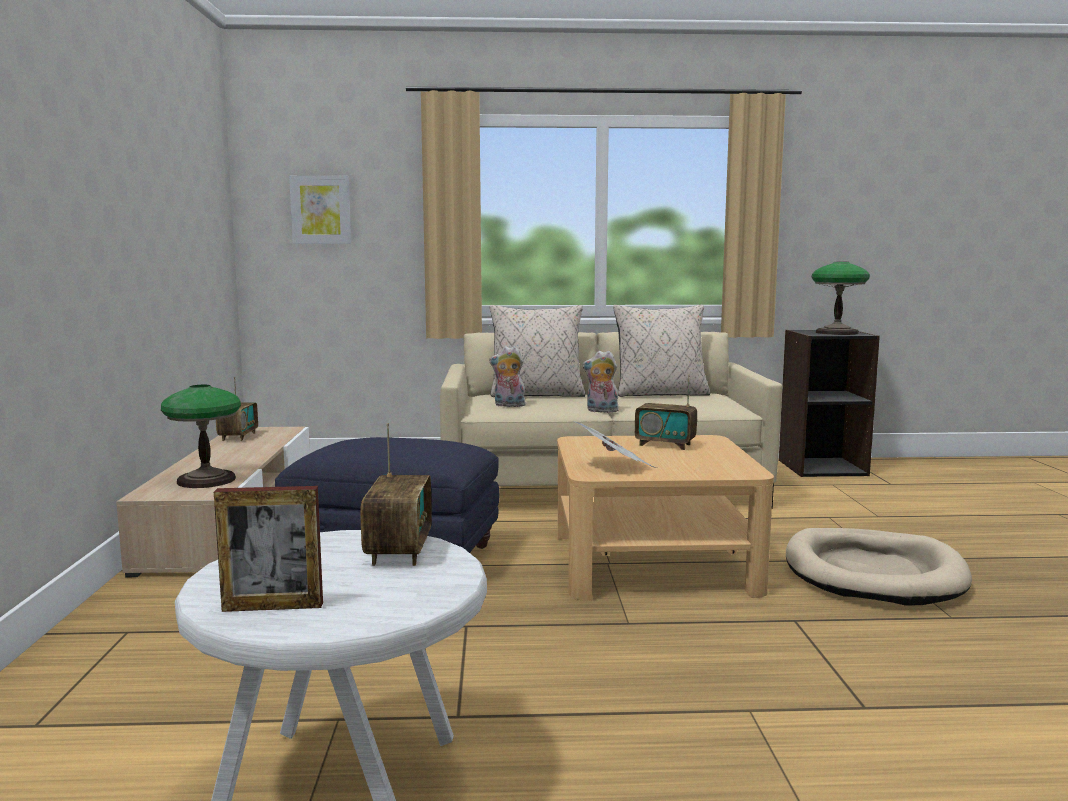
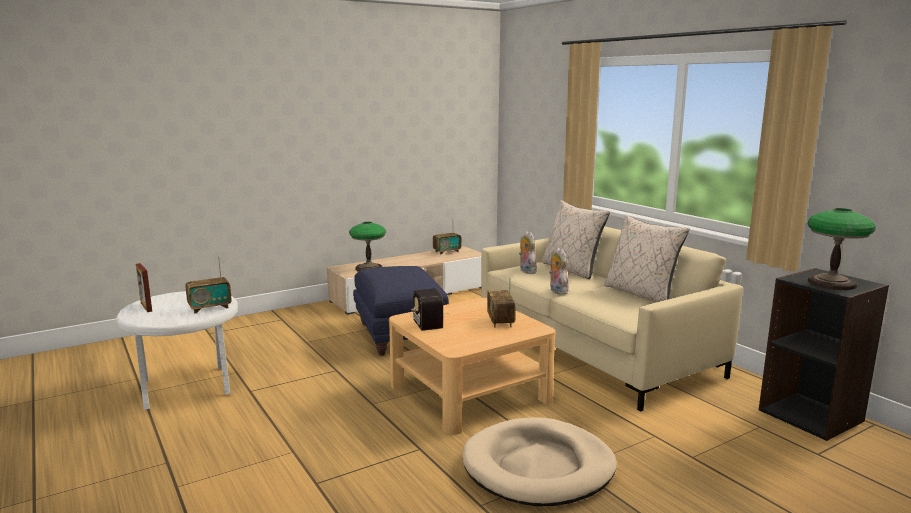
camera: 60 degrees right, 5 degrees up
picture [289,176,351,244] -> none
newspaper [573,421,657,468] -> radio [409,288,444,331]

